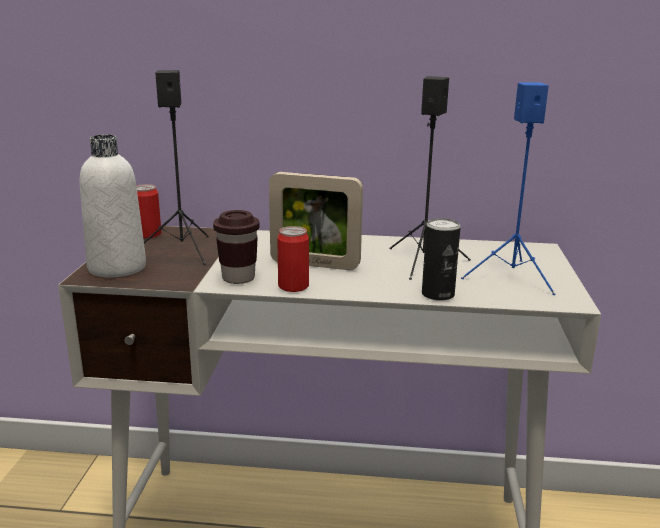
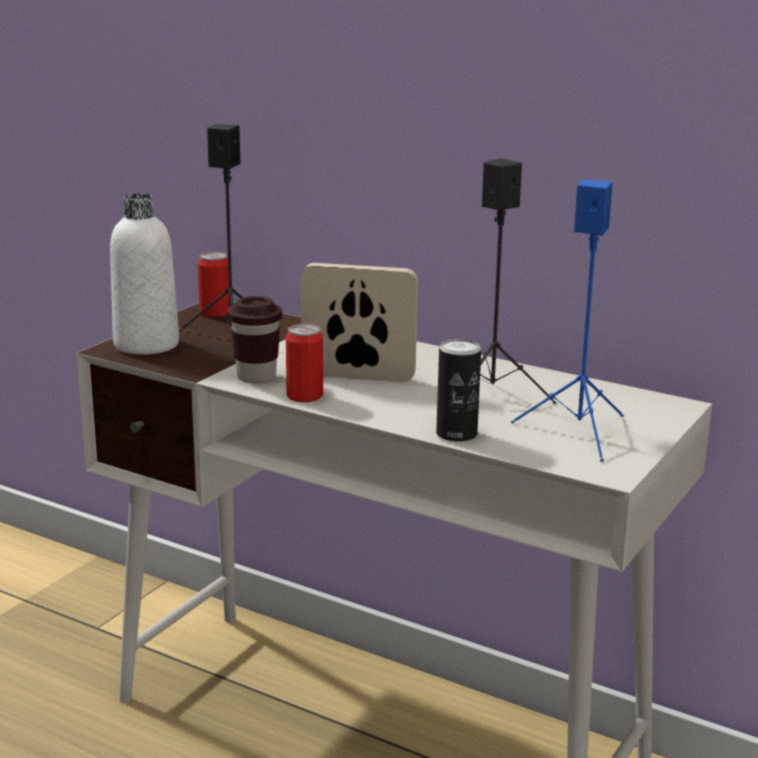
camera: 25 degrees right, 0 degrees up
picture frame [269,172,363,270] -> picture frame turned 150 degrees clockwise [301,263,418,382]

